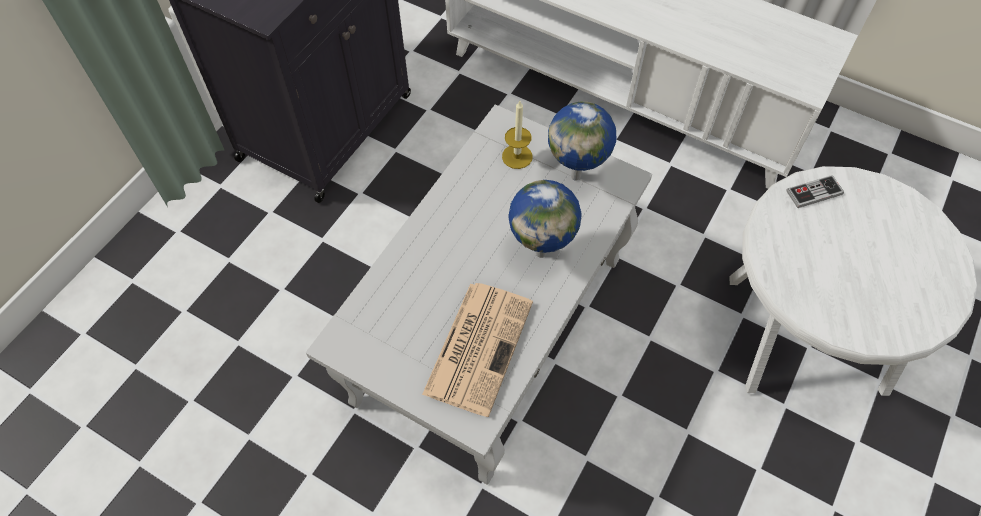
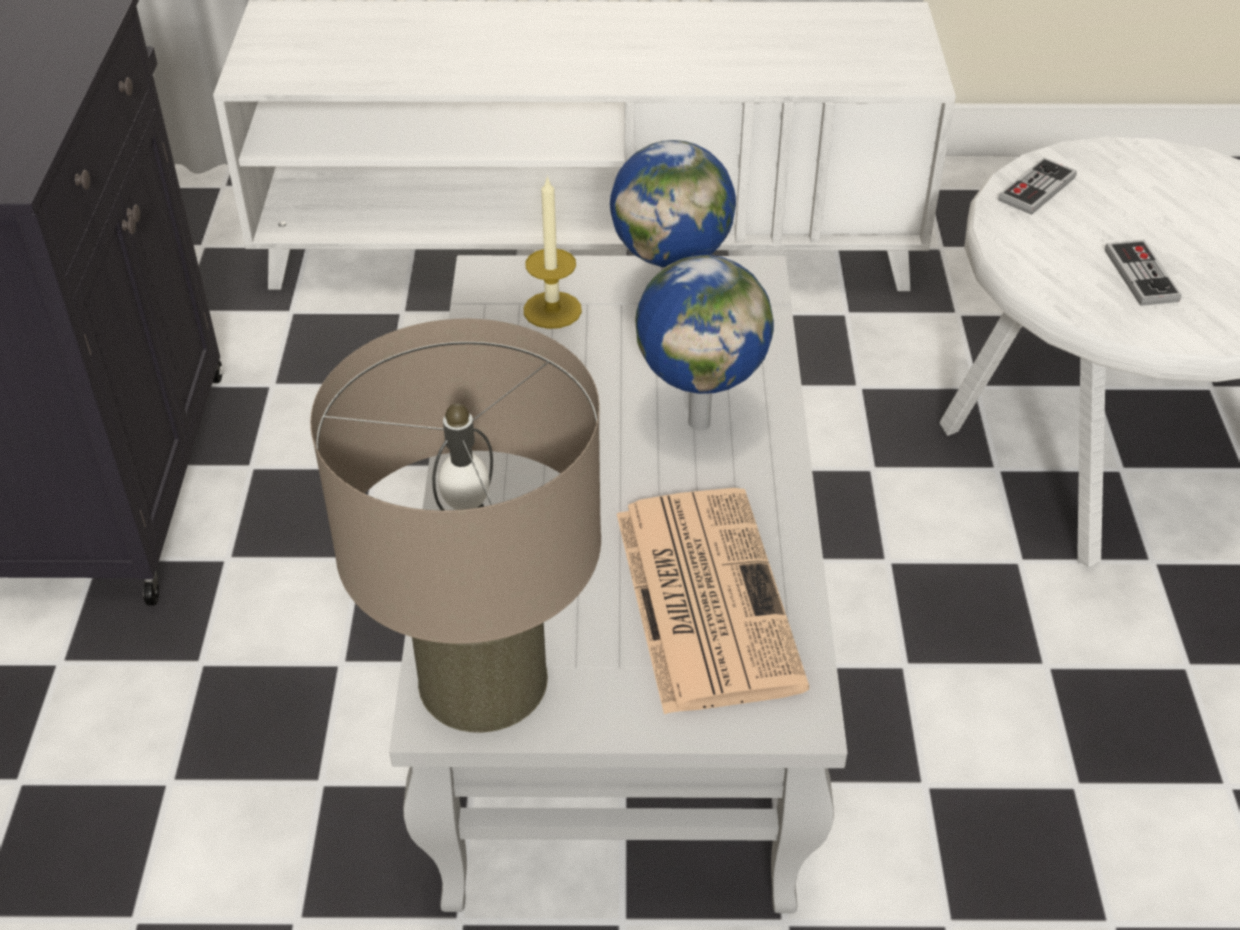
camera: 30 degrees left, 15 degrees down
none -> beige table lamp [310,319,601,733]
none -> game controller [1105,240,1182,306]

